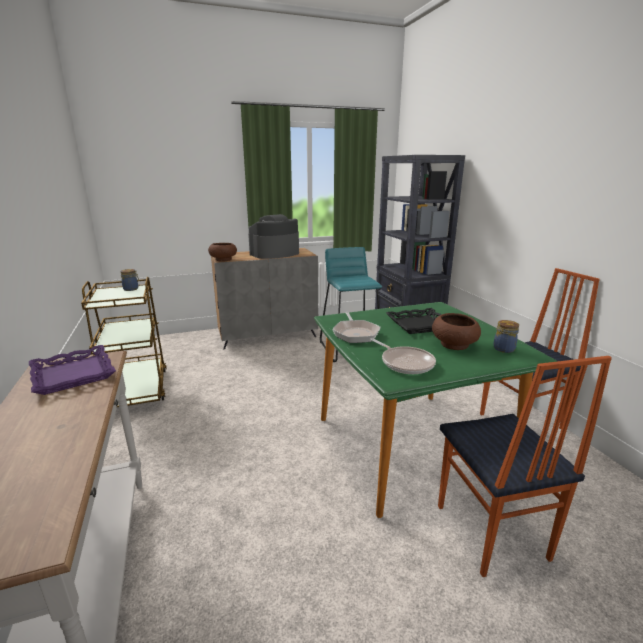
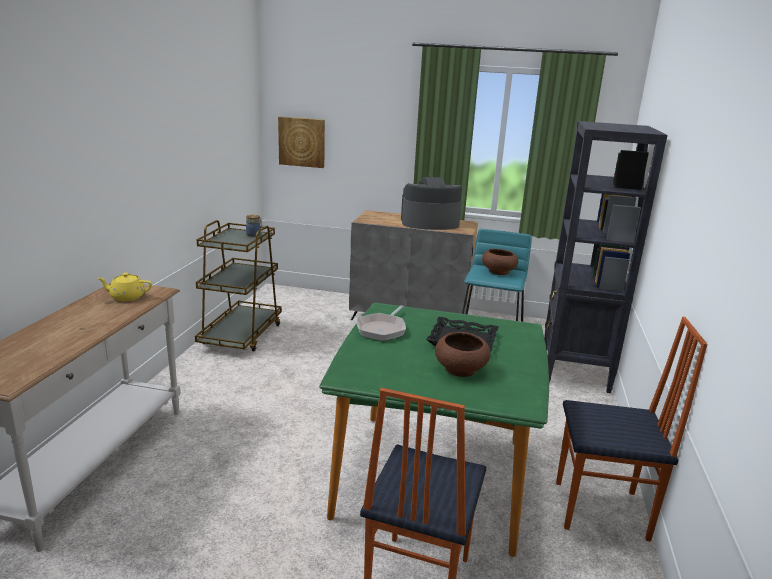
camera: 30 degrees right, 0 degrees up
purple tray [29,345,116,395] -> yellow teapot [97,273,152,301]
brown bowl [208,243,237,261] -> brown bowl moved to [482,249,518,275]
frying pan [370,338,436,374] -> none
jar [493,320,519,353] -> none
none -> picture [278,117,325,168]

